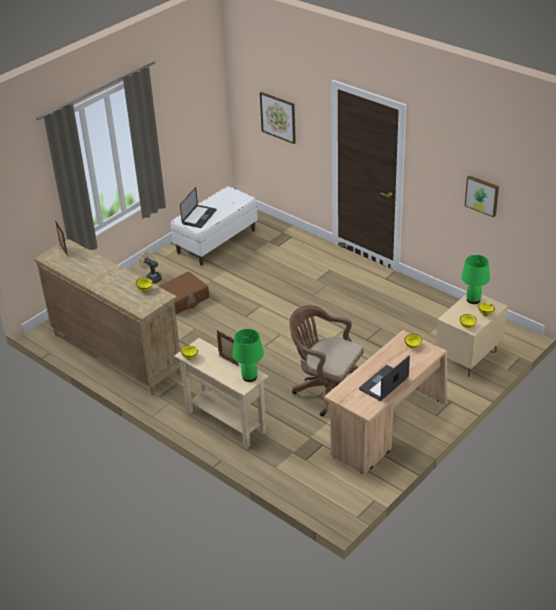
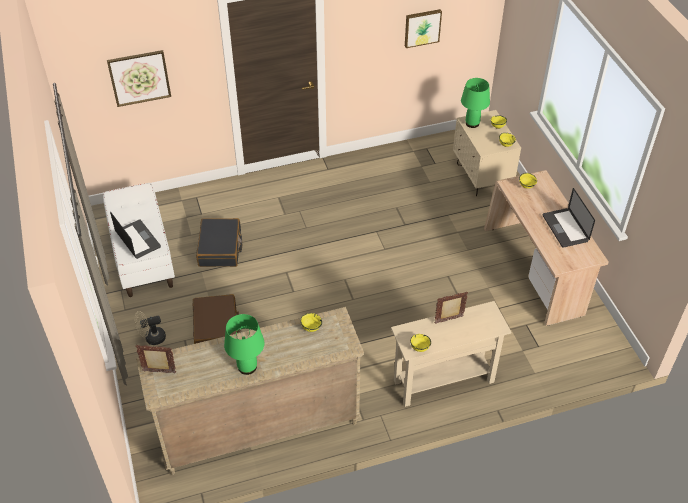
camera: 60 degrees left, 10 degrees up
green table lamp [232,329,264,382] -> green table lamp moved to [224,314,264,375]
brown office chair [289,305,364,417] -> none
none -> black suitcase [196,218,242,267]

